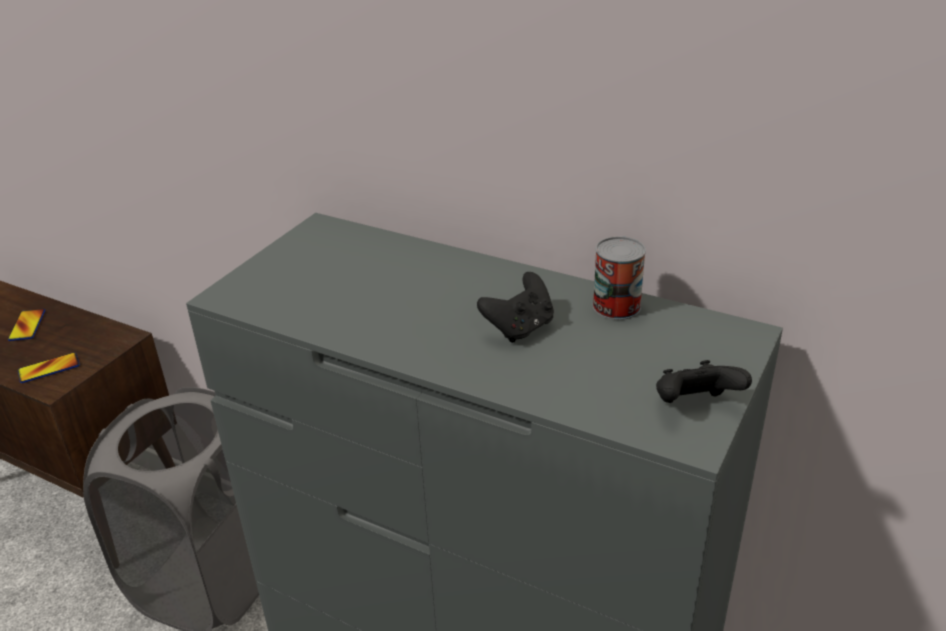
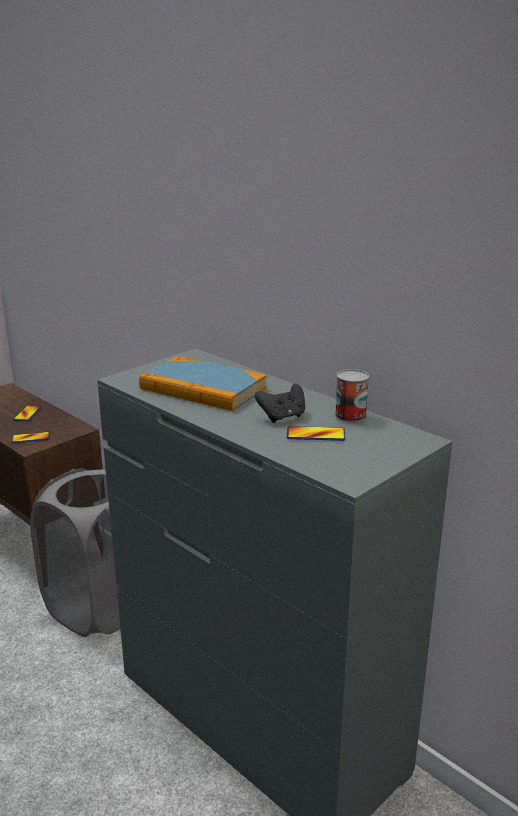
camera: 15 degrees right, 10 degrees down
black game controller [656,360,752,403] -> none
none -> book [139,356,267,411]
none -> phone [287,426,345,441]

